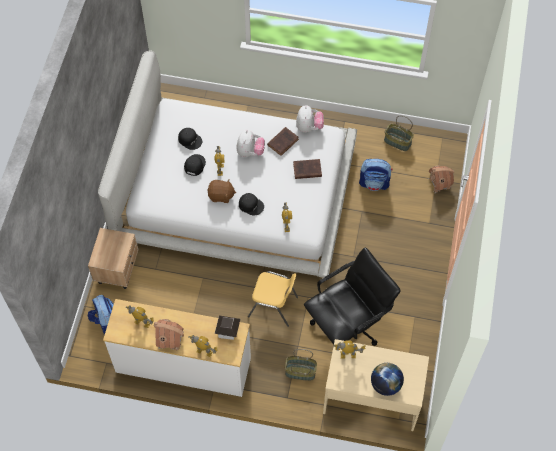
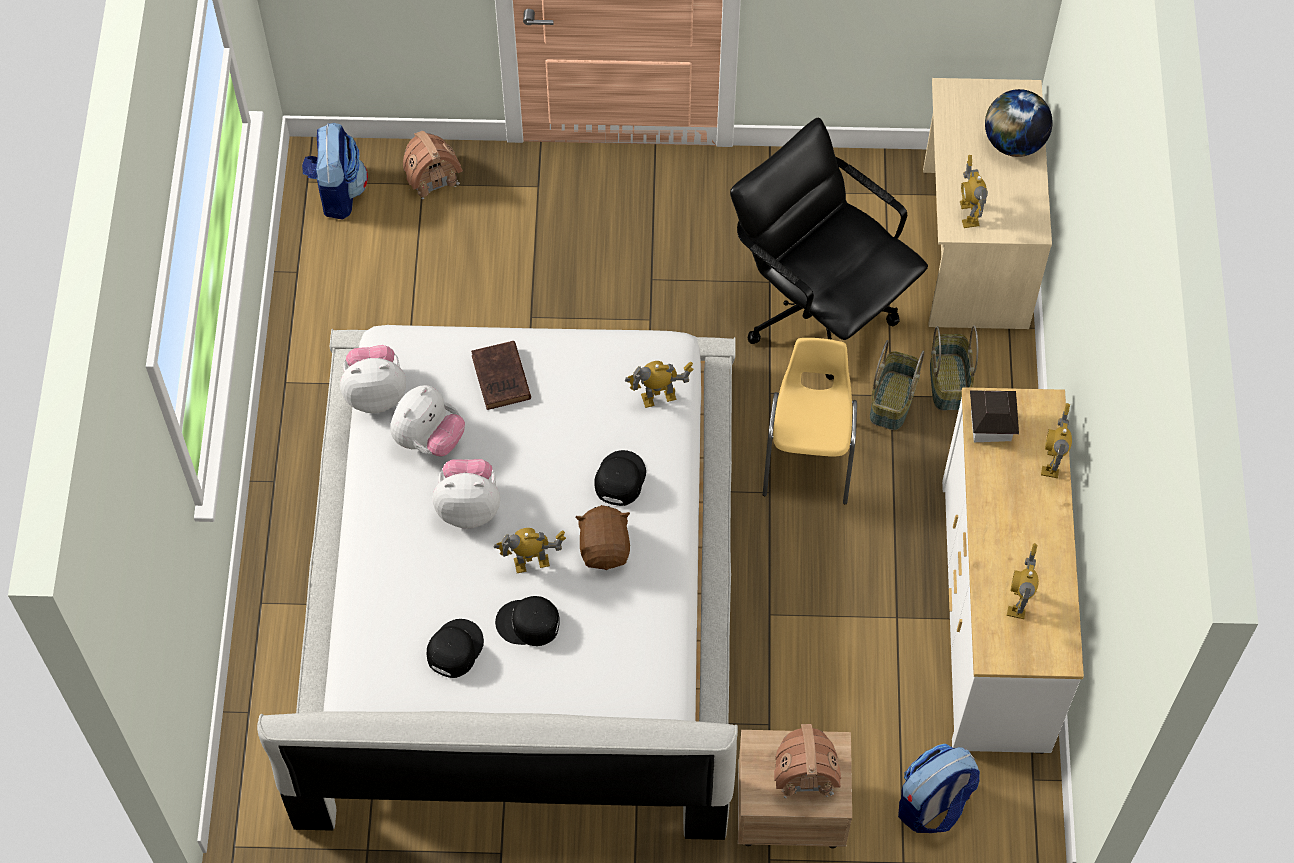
camera: 100 degrees left, 0 degrees up
toy house [154,319,184,350] -> toy house moved to [774,724,841,799]
brown book [267,127,299,156] -> plush toy [390,385,465,456]
backpack [359,159,392,191] -> backpack moved to [302,123,368,220]
basket [384,115,414,151] -> basket moved to [870,340,924,430]

